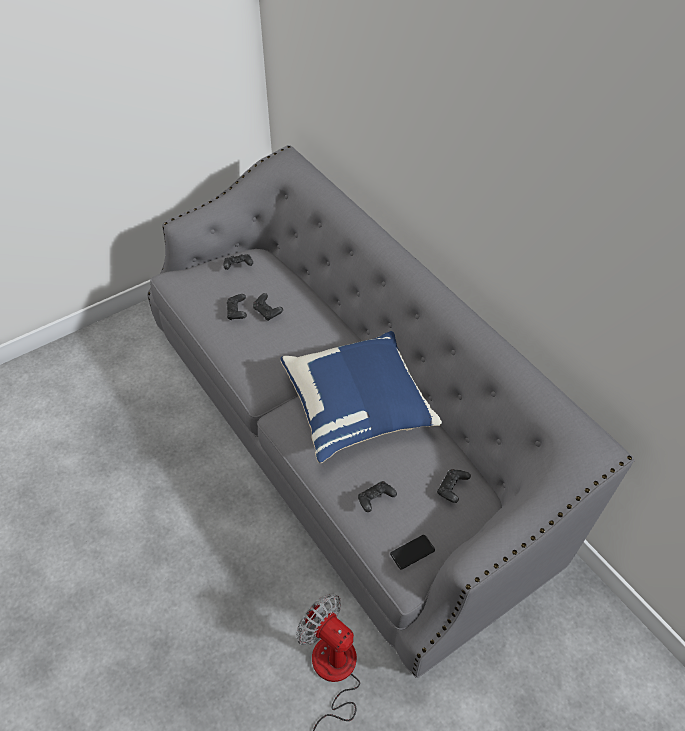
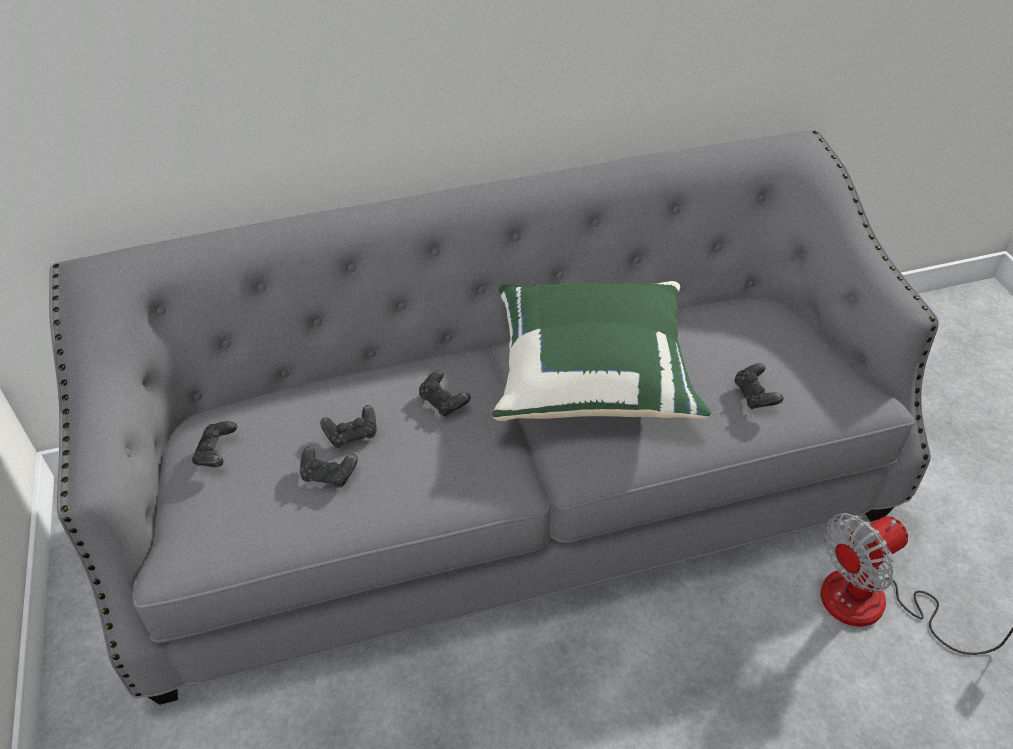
camera: 70 degrees left, 5 degrees down
blue pillow [280,331,442,463] -> green pillow [493,281,711,421]
phone [390,535,435,569] -> none
black game controller [437,469,471,503] -> black game controller moved to [419,370,471,417]

